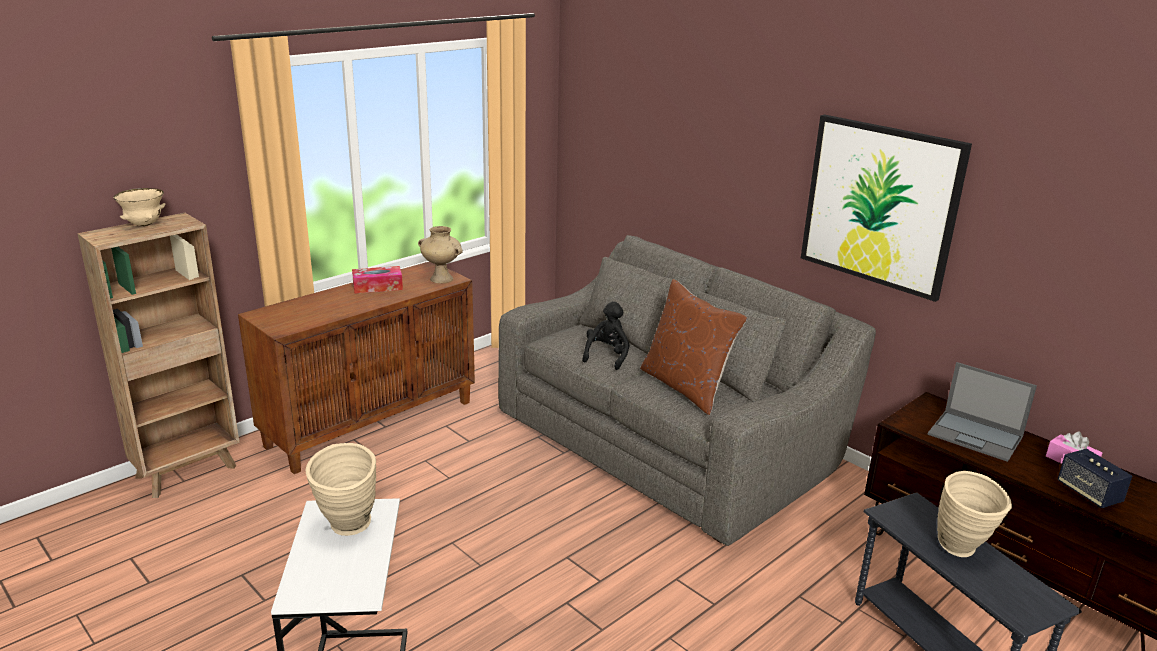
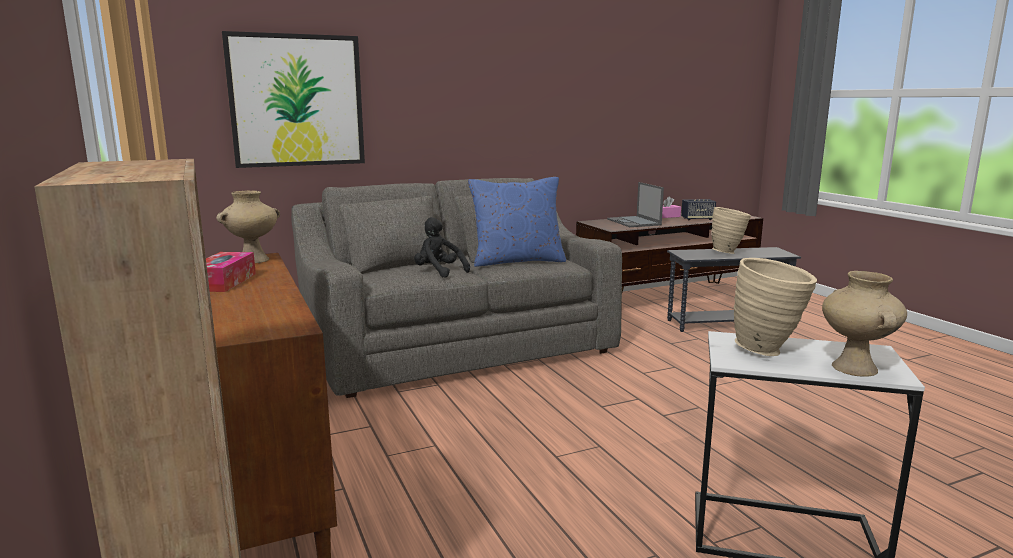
camera: 70 degrees left, 10 degrees down
beige bowl [113,188,165,226] -> none
brown pillow [640,279,747,415] -> blue pillow [468,177,566,267]
picture [801,114,972,302] -> picture moved to [222,31,365,168]
laptop [928,362,1037,462] -> laptop turned 105 degrees clockwise [607,182,664,227]
none -> beige vase [822,271,907,377]

